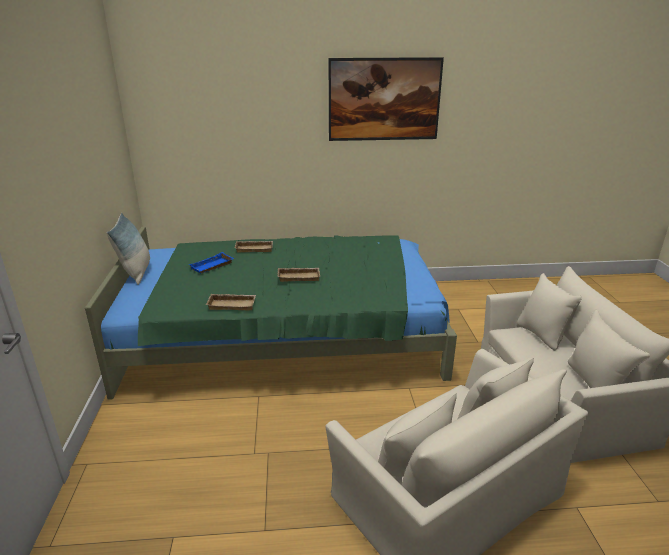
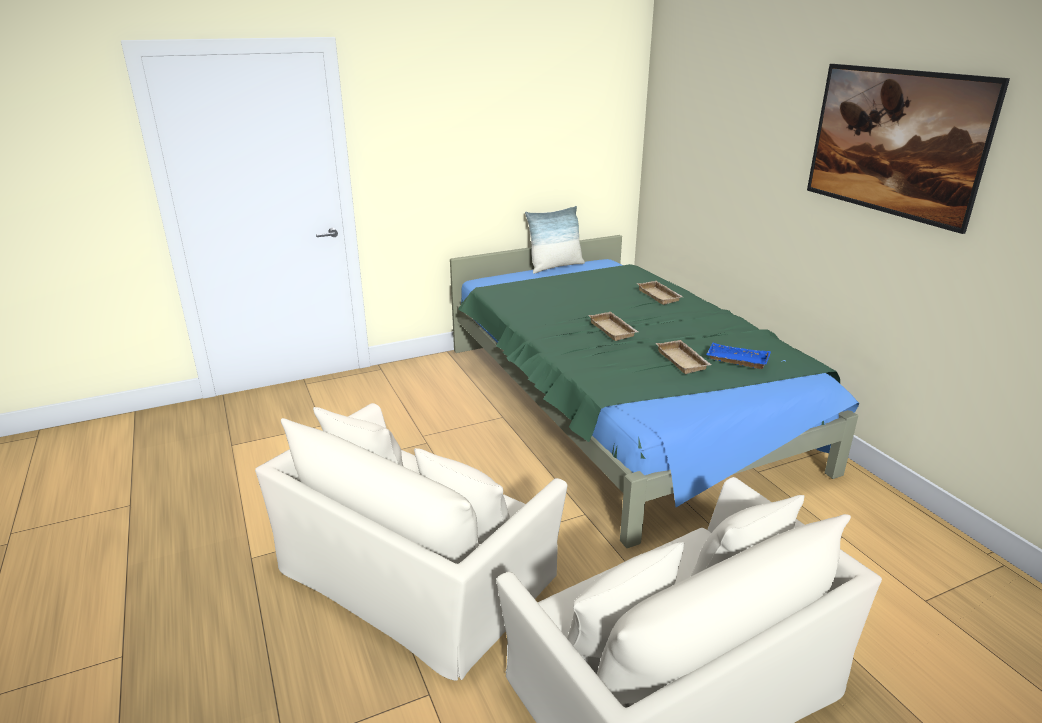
camera: 70 degrees right, 0 degrees up
blue tray [189,252,234,273] -> blue tray moved to [706,343,771,369]
beige tray [206,294,256,310] -> beige tray moved to [656,340,711,374]

